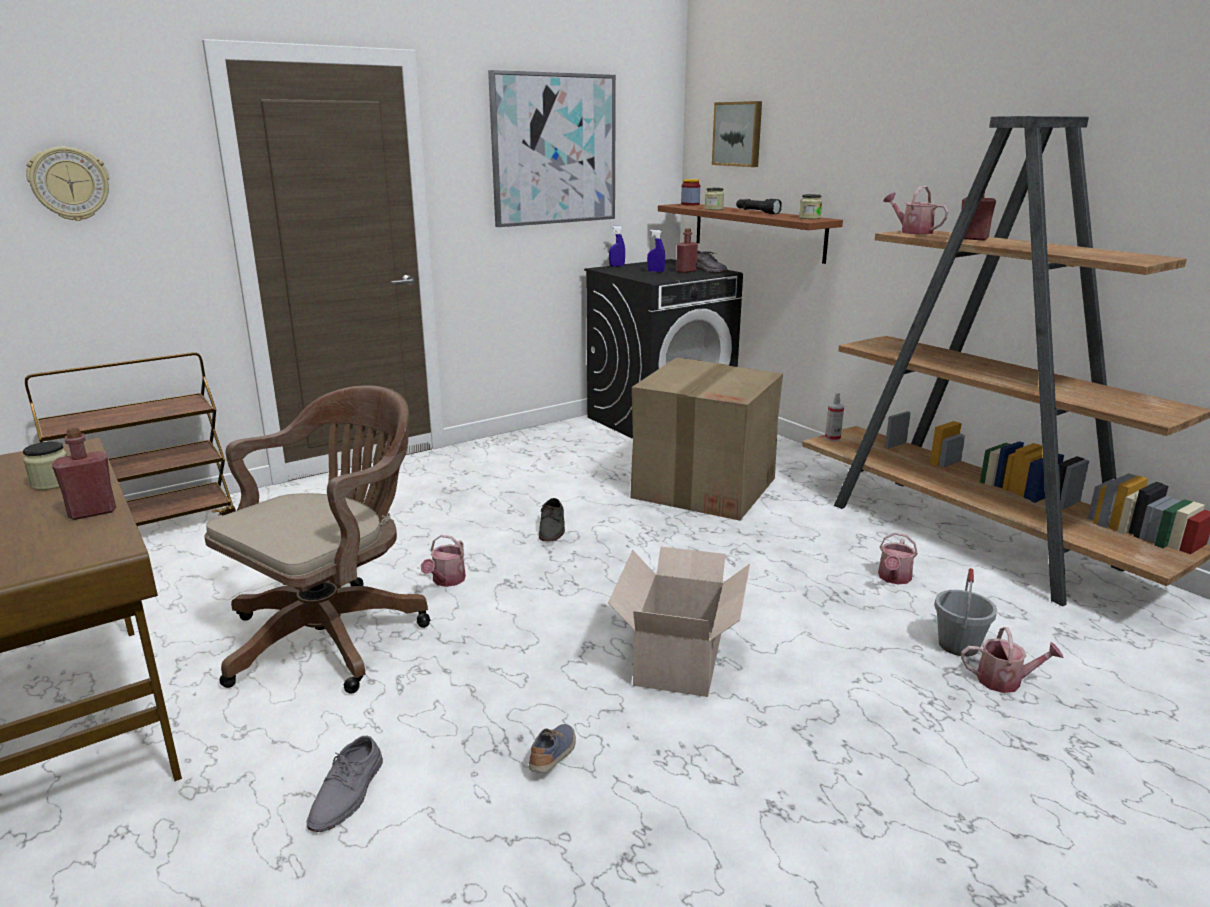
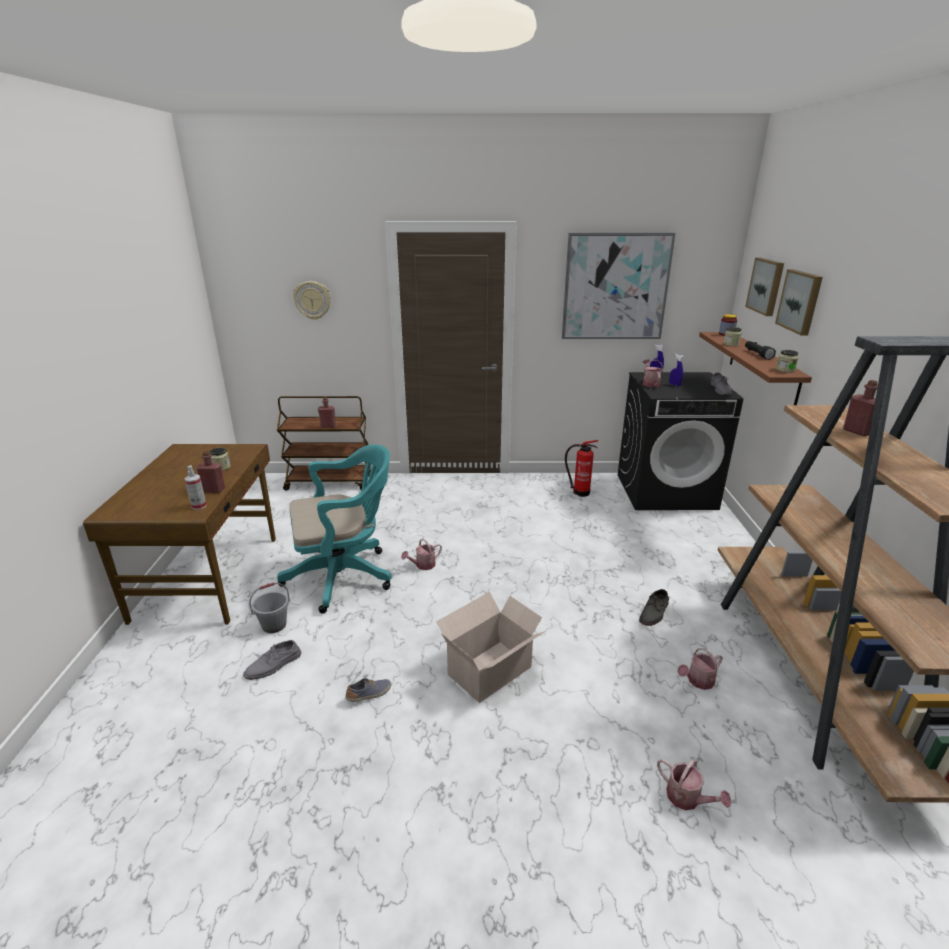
camera: 35 degrees right, 5 degrees up
brown office chair [204,385,430,694] -> turquoise office chair [277,444,392,613]
grey shoe [539,498,565,542] -> grey shoe moved to [639,589,669,626]
cardboard box [630,357,783,521] -> none
red bottle [676,228,698,273] -> red bottle moved to [318,397,336,428]
spray bottle [825,392,844,441] -> spray bottle moved to [185,465,207,510]
watering can [883,186,949,234] -> watering can moved to [643,359,663,387]
grey bucket [934,568,997,657] -> grey bucket moved to [249,582,290,633]
none -> fire extinguisher [565,440,598,497]
none -> picture [775,269,823,335]

